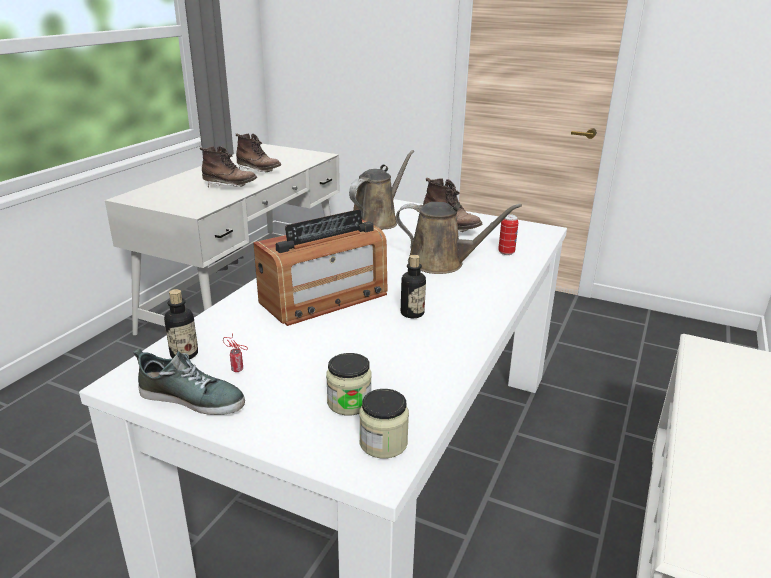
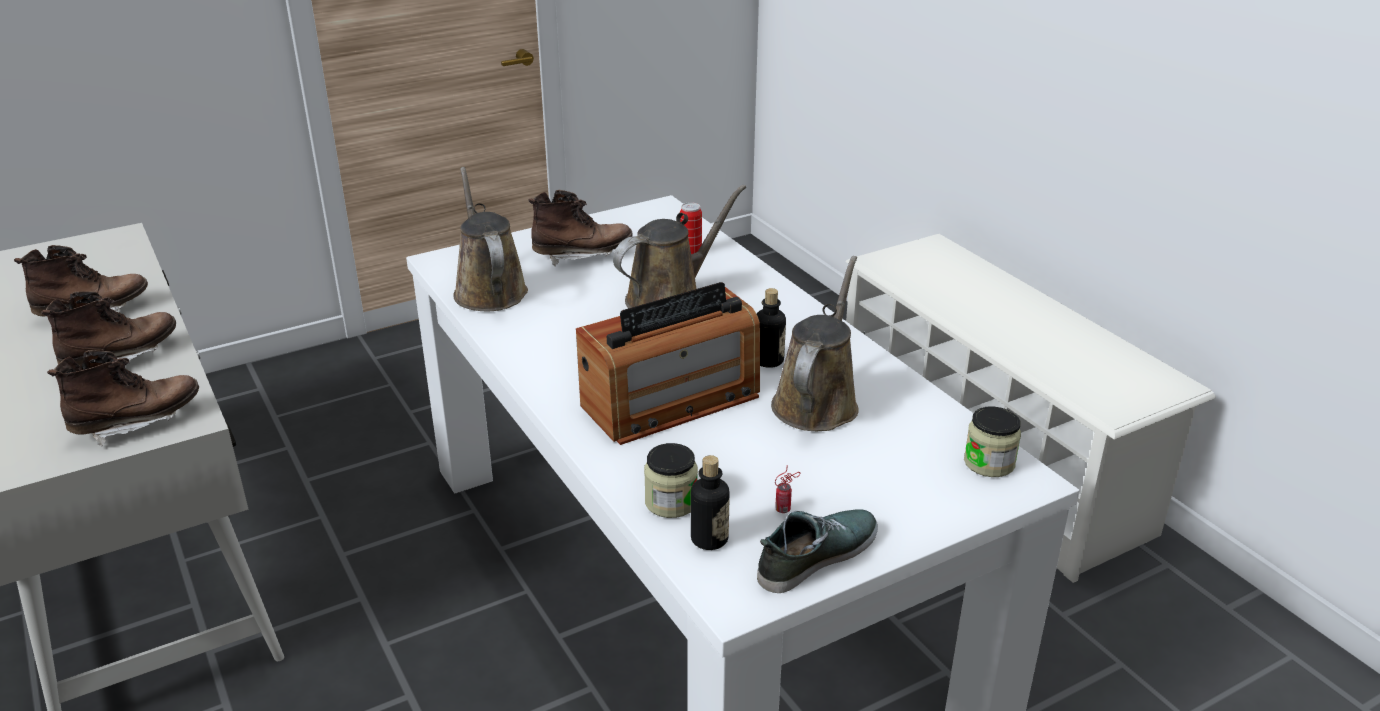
camera: 55 degrees left, 5 degrees up
radio [253,209,388,326] -> radio turned 60 degrees clockwise [576,282,760,445]
jar [326,353,372,415] -> jar moved to [644,443,698,518]
none -> brown boot [47,350,199,446]
none -> brown watering can [771,256,859,431]

